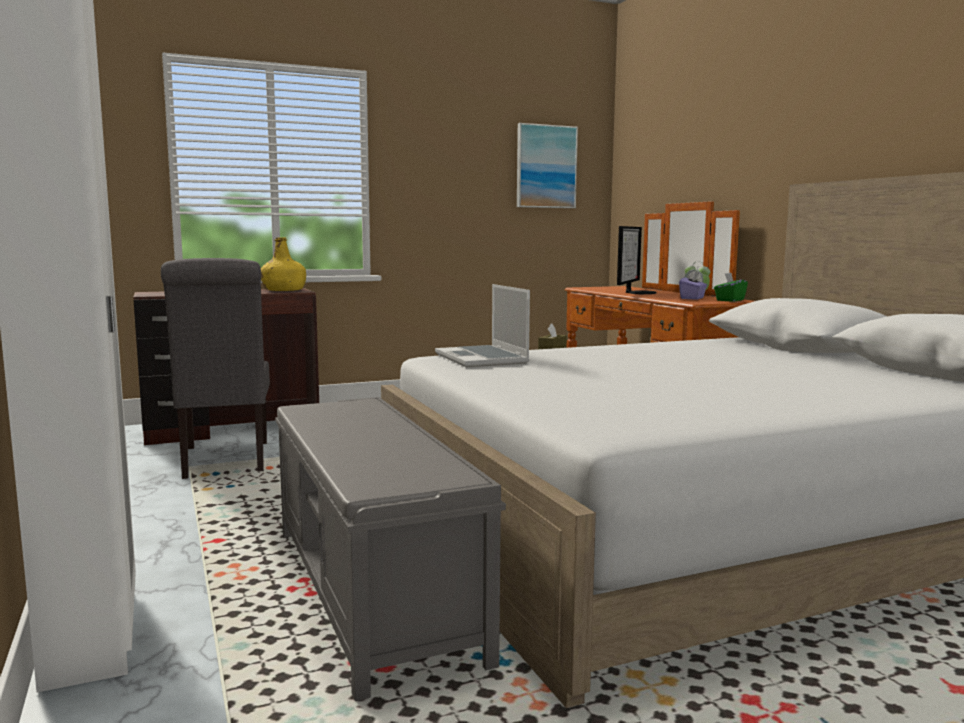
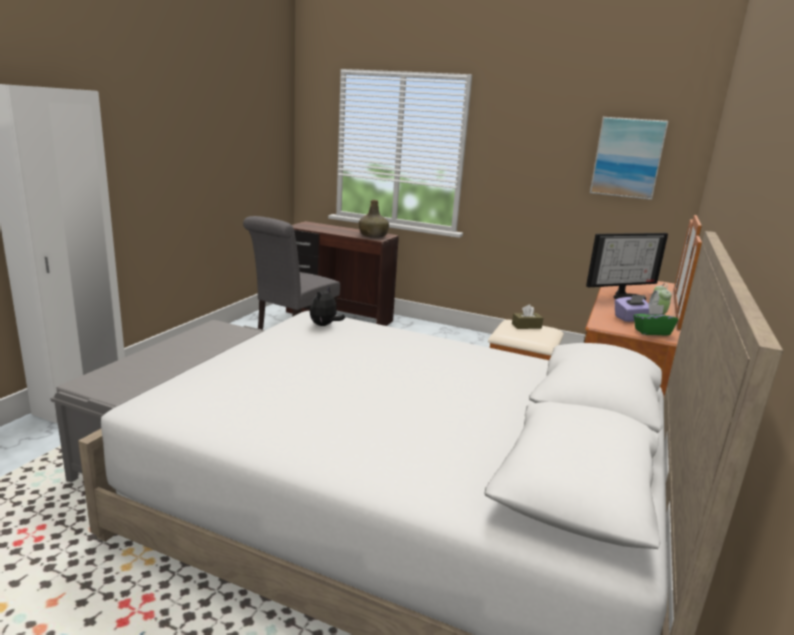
camera: 45 degrees right, 10 degrees up
yellow bottle [261,237,306,291] -> green bottle [359,200,389,238]
laptop [435,284,530,367] -> plush toy [310,286,345,326]

